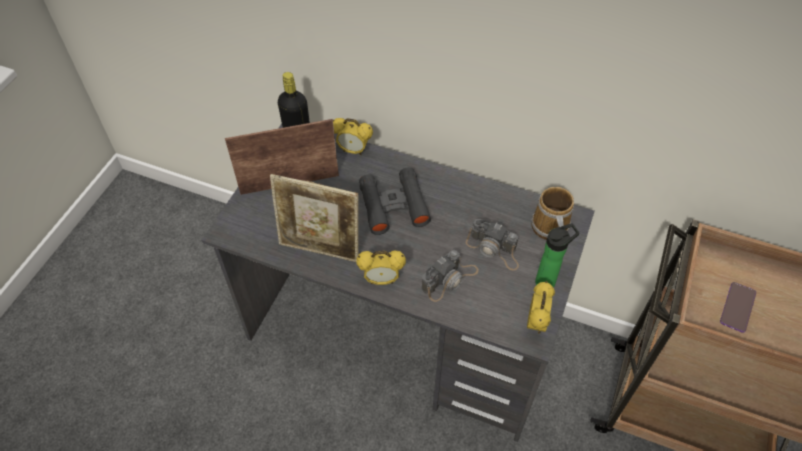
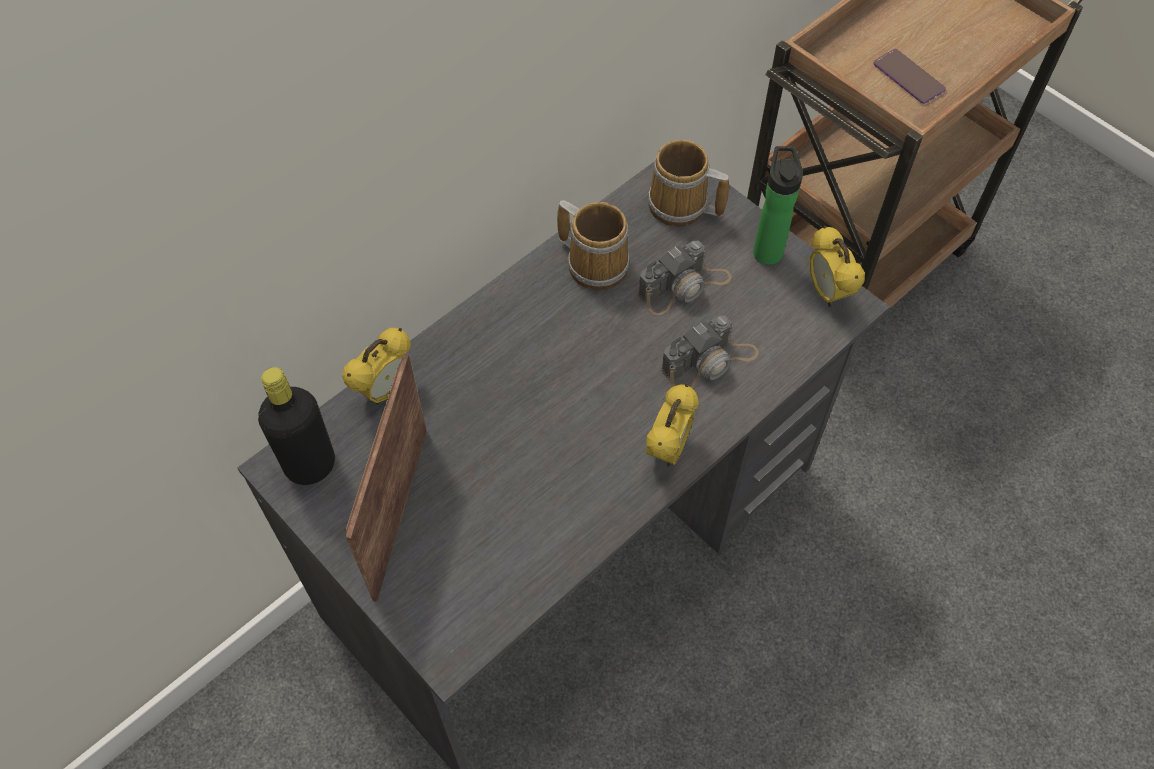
camera: 65 degrees left, 5 degrees up
picture frame [270,174,359,262] -> none
black binoculars [359,167,431,235] -> none
camera [421,250,479,302] -> camera turned 75 degrees clockwise [661,315,759,388]
alarm clock [527,281,555,334] -> alarm clock turned 150 degrees counterclockwise [809,226,865,307]
none -> mug [557,200,630,290]

